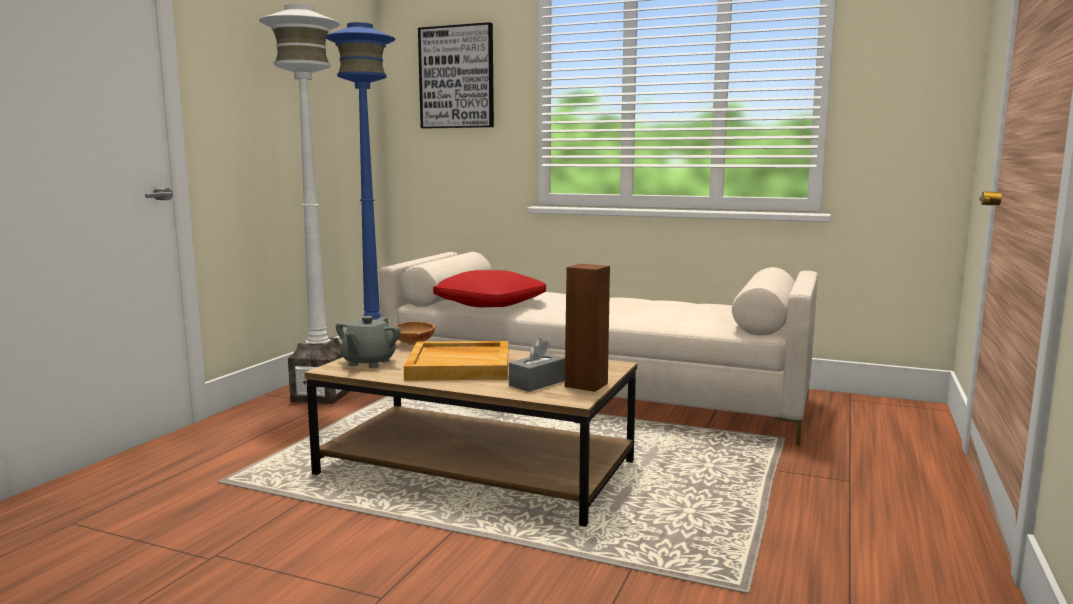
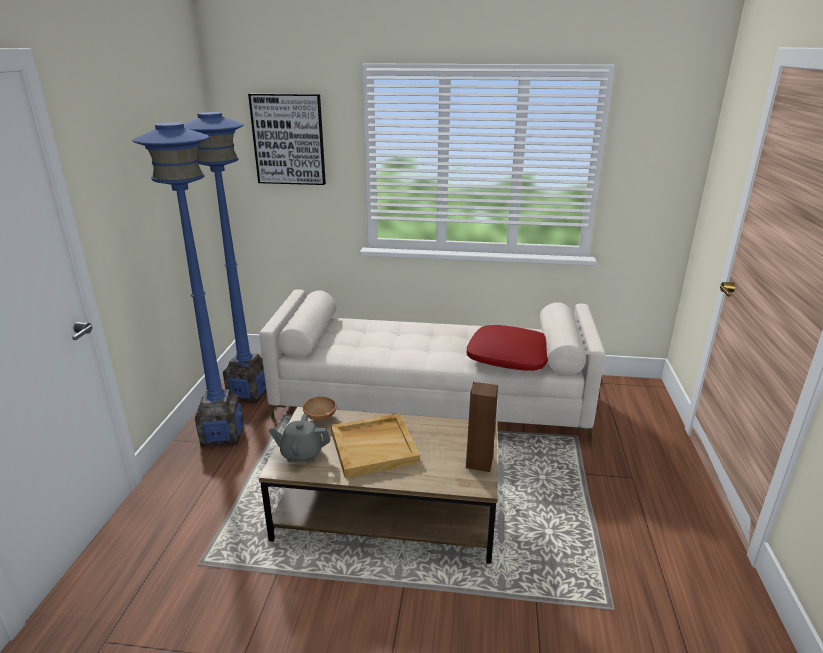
camera: 15 degrees left, 15 degrees up
white floor lamp [259,4,349,404] -> blue floor lamp [133,122,244,447]
grey teapot [336,316,400,368] -> grey teapot turned 90 degrees clockwise [269,414,331,463]
red pillow [433,270,546,307] -> red pillow moved to [467,325,548,371]
grey tissue box [509,338,565,392] -> none

